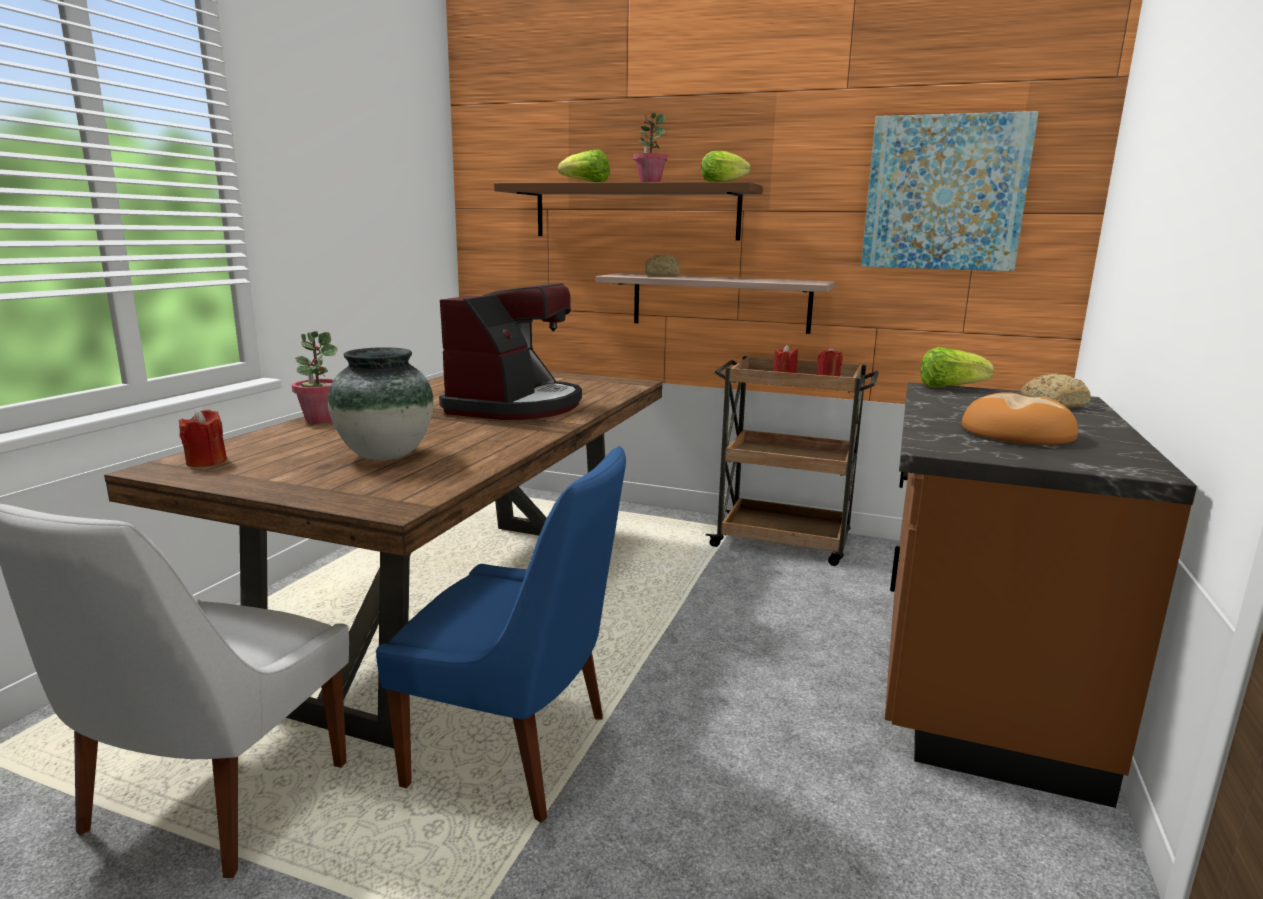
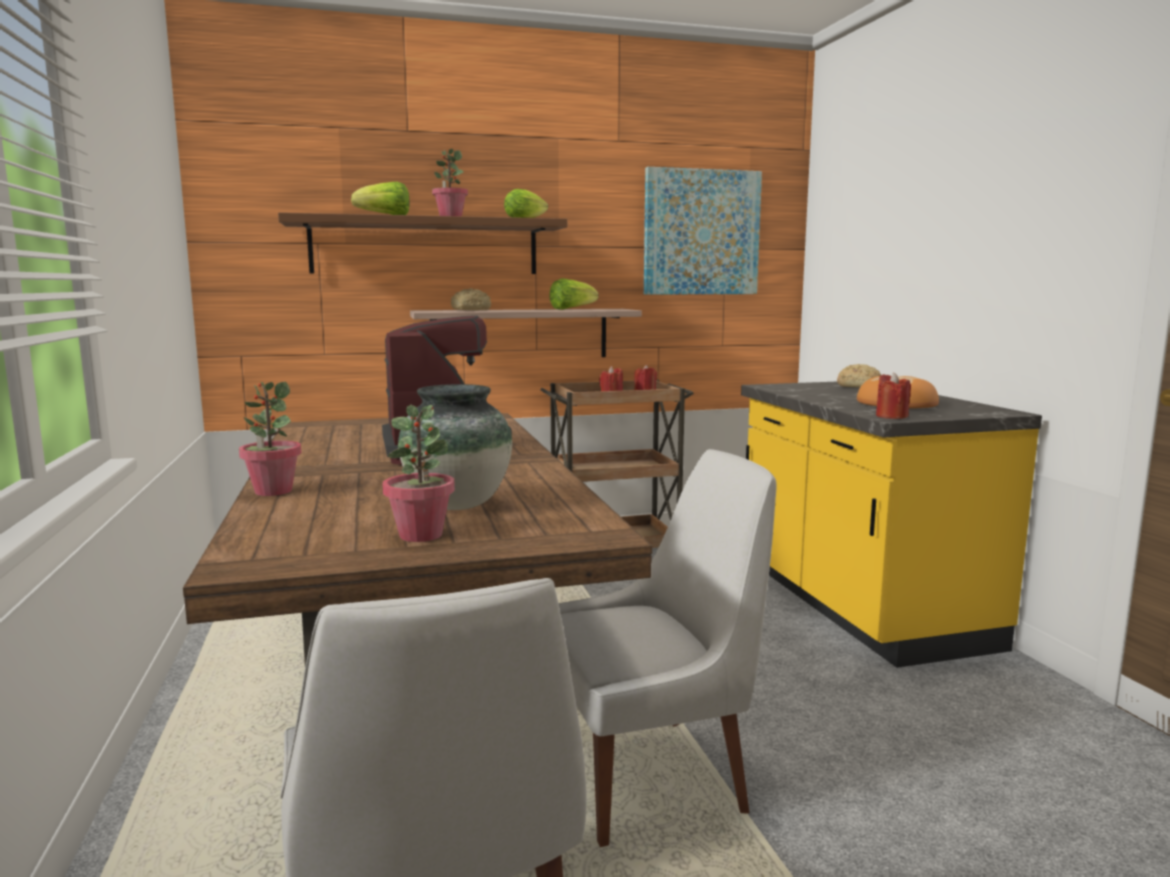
camera: 35 degrees left, 5 degrees down
red candle [179,409,227,467] -> red candle moved to [876,372,911,419]
blue chair [376,446,626,823] -> white chair [558,449,777,847]
brown counter [885,382,1197,808] -> yellow counter [741,382,1042,668]
lettuce [920,347,994,388] -> lettuce moved to [549,278,598,310]
none -> potted plant [382,404,455,542]

